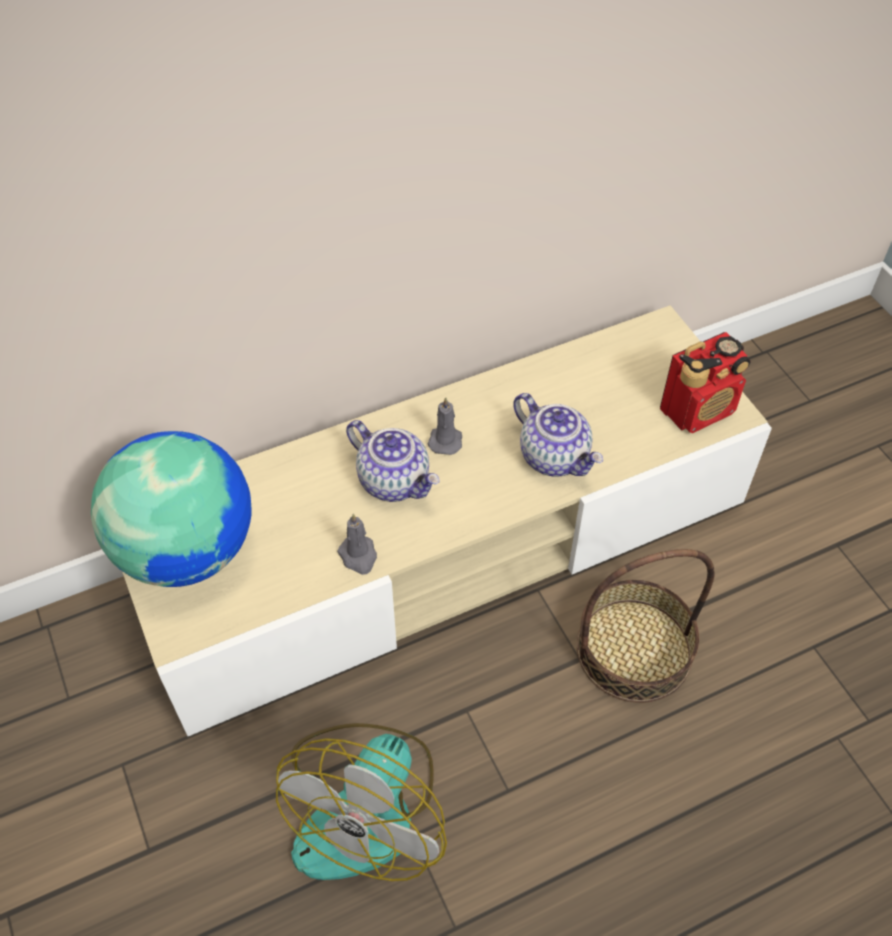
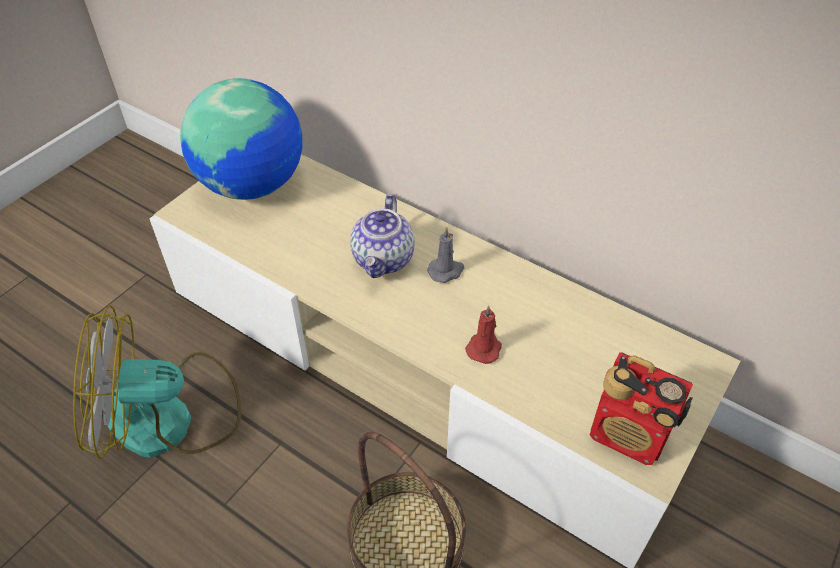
camera: 60 degrees right, 5 degrees down
grey candle [337,513,377,575] -> none
teapot [513,393,603,477] -> red candle [465,305,502,364]

